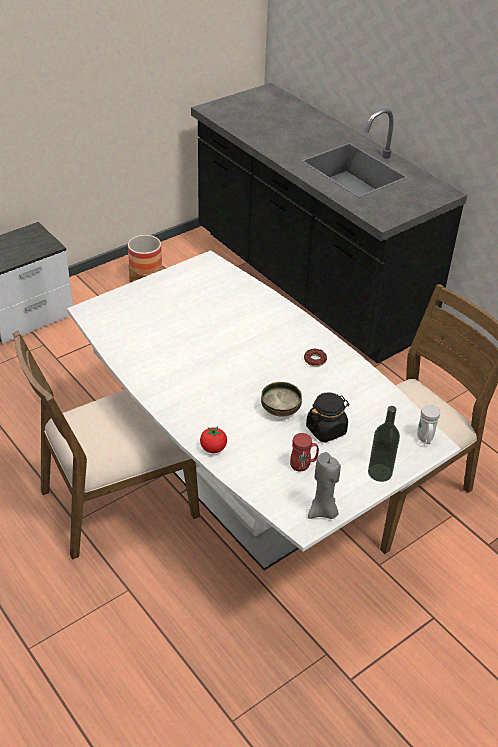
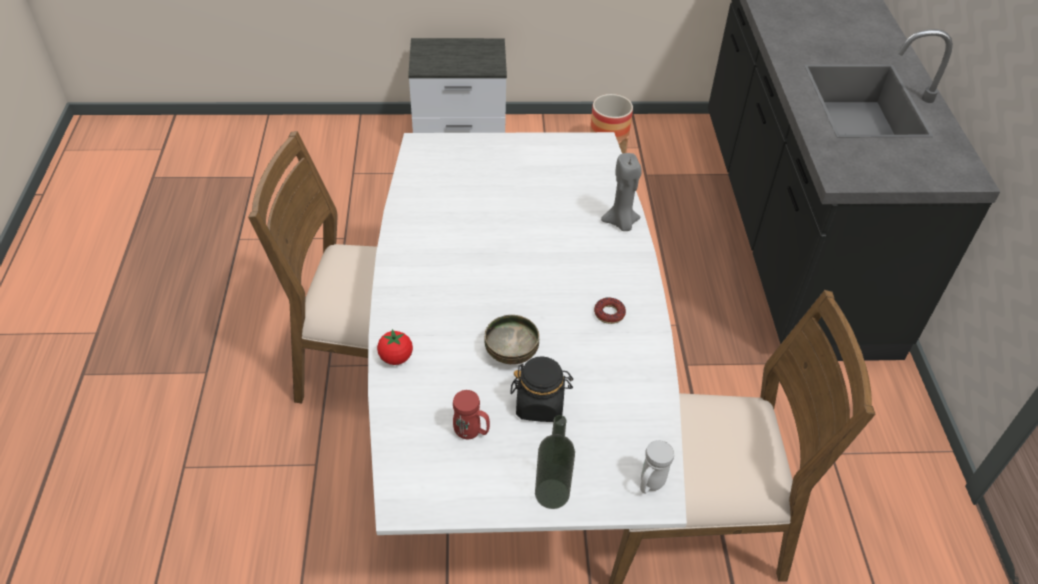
camera: 35 degrees right, 5 degrees up
grey candle [308,452,341,519] -> grey candle moved to [601,153,641,231]

